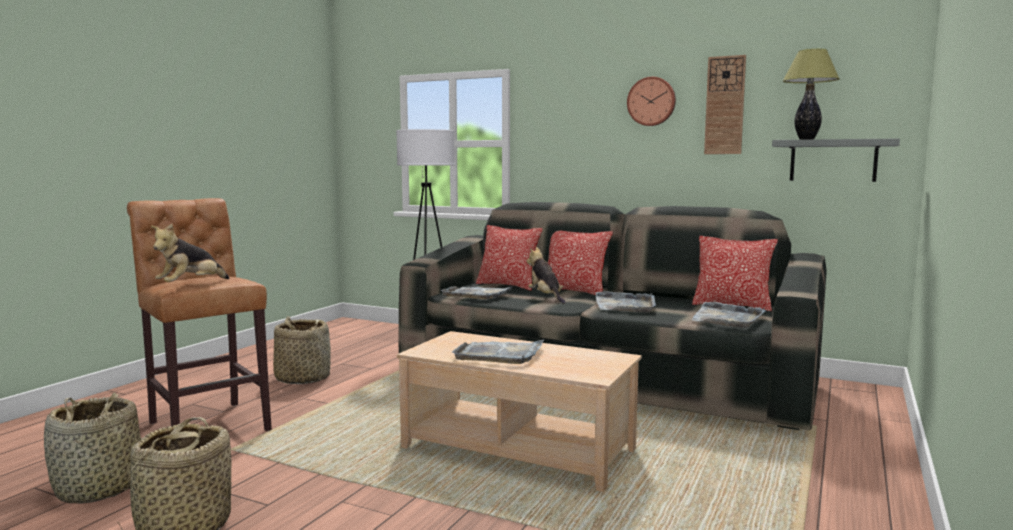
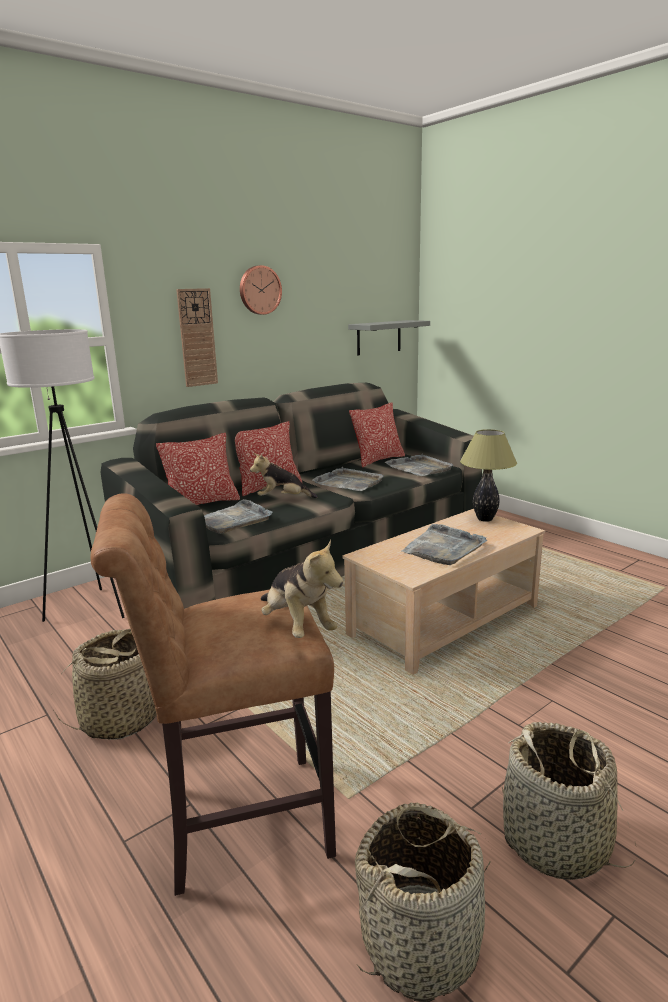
camera: 65 degrees left, 10 degrees up
wall clock [704,55,746,154] -> wall clock moved to [176,288,218,387]
table lamp [782,49,840,140] -> table lamp moved to [460,429,517,522]

